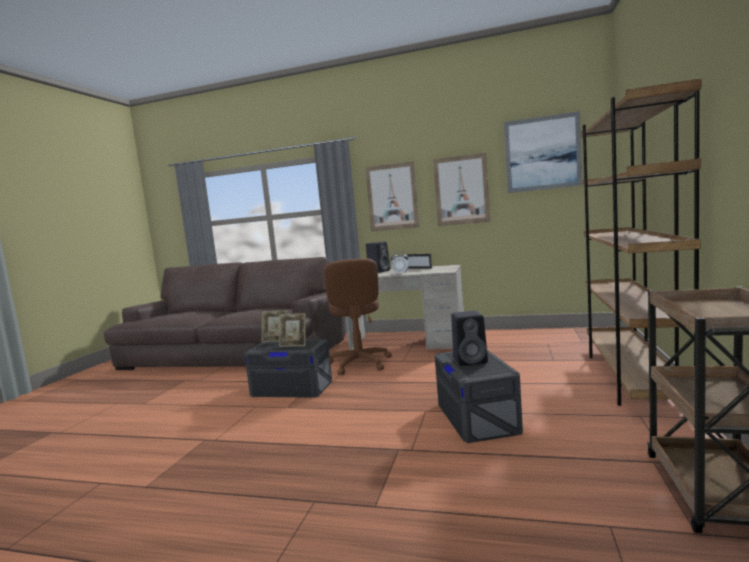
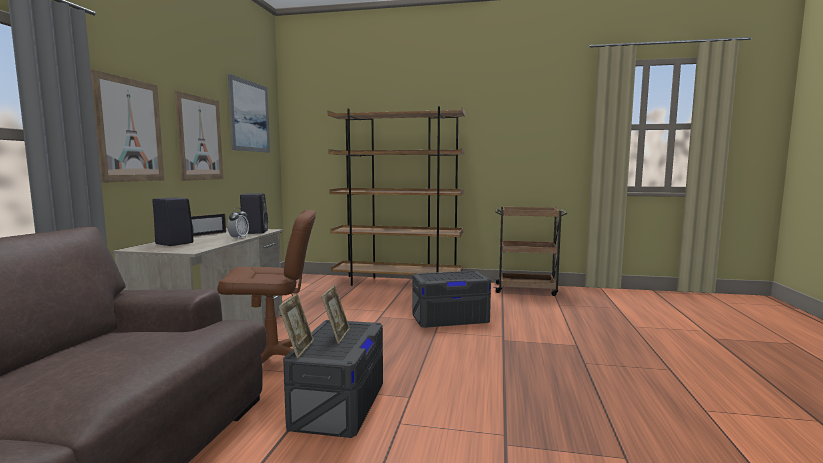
camera: 95 degrees left, 0 degrees up
black speaker [451,311,488,366] -> black speaker moved to [240,193,268,234]

